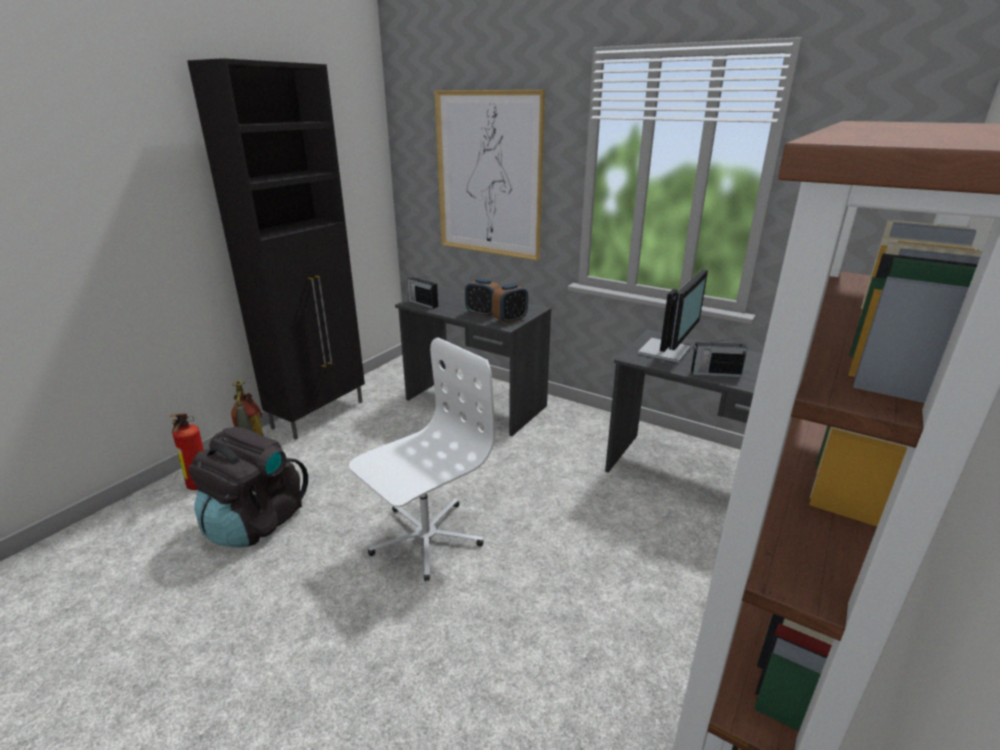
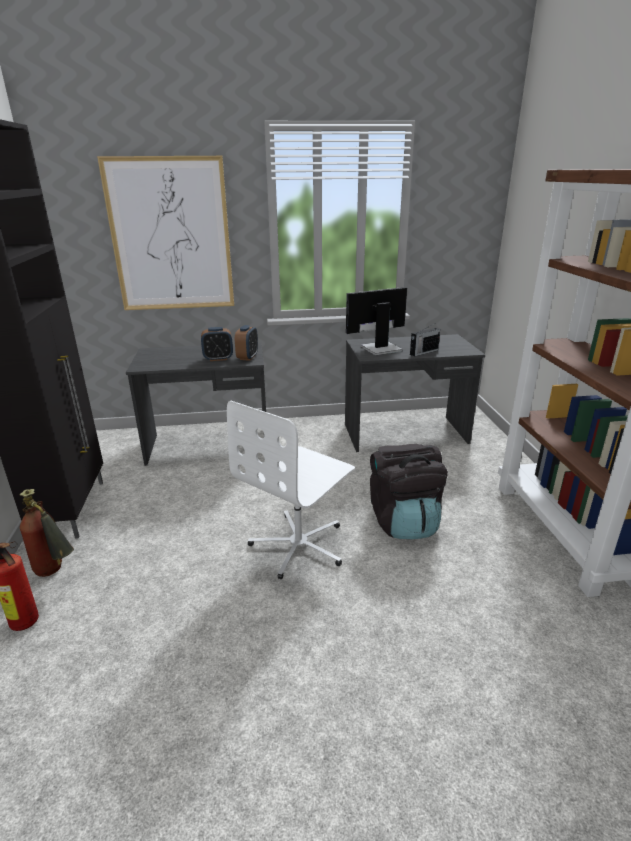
camera: 40 degrees left, 0 degrees up
black backpack [189,427,308,548] -> black backpack moved to [370,444,448,539]
white office chair [349,338,495,581] -> white office chair turned 150 degrees counterclockwise [227,401,355,579]
radio [407,277,438,309] -> none
monitor [638,269,708,363] -> monitor turned 105 degrees counterclockwise [346,287,407,355]

